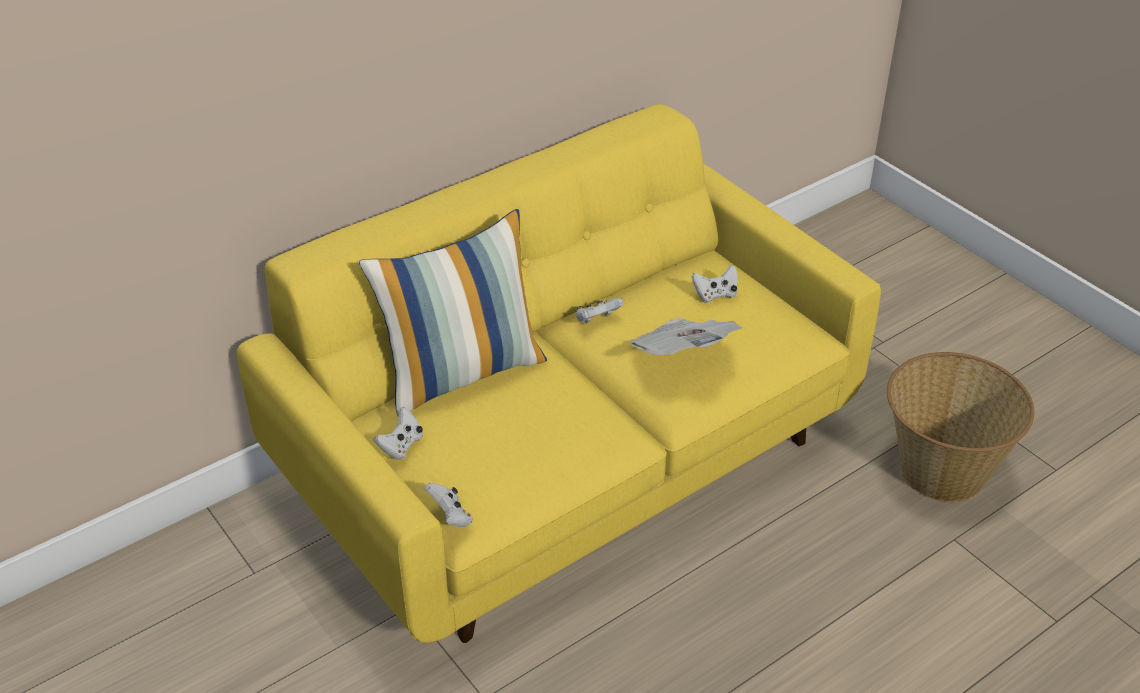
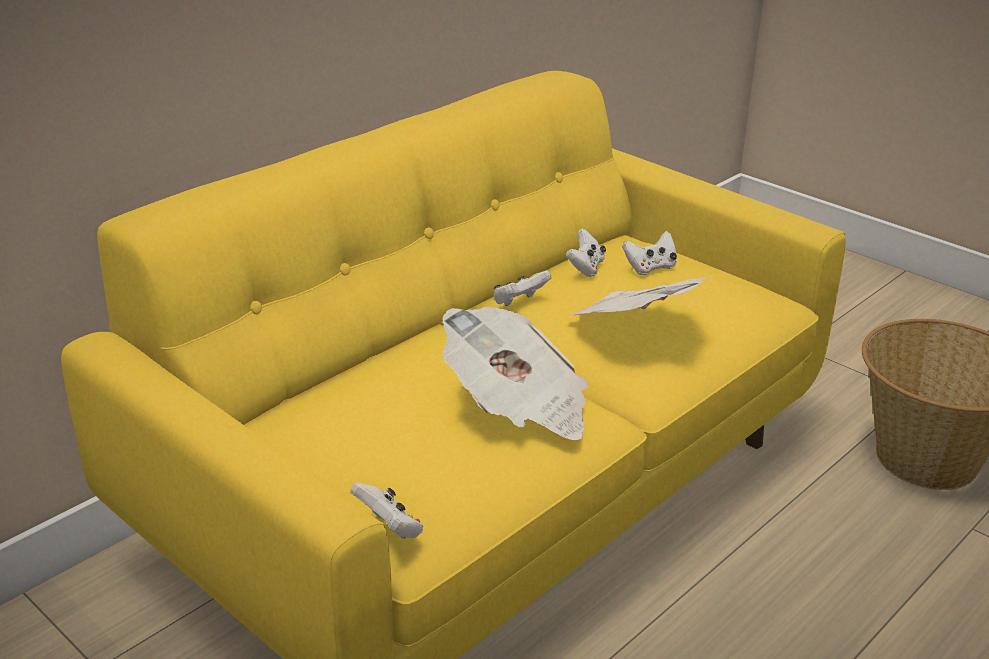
camera: 10 degrees left, 10 degrees down
pillow [359,209,547,417] -> none
white game controller [374,407,423,460] -> white game controller moved to [565,229,606,277]
none -> newspaper [442,307,588,440]

